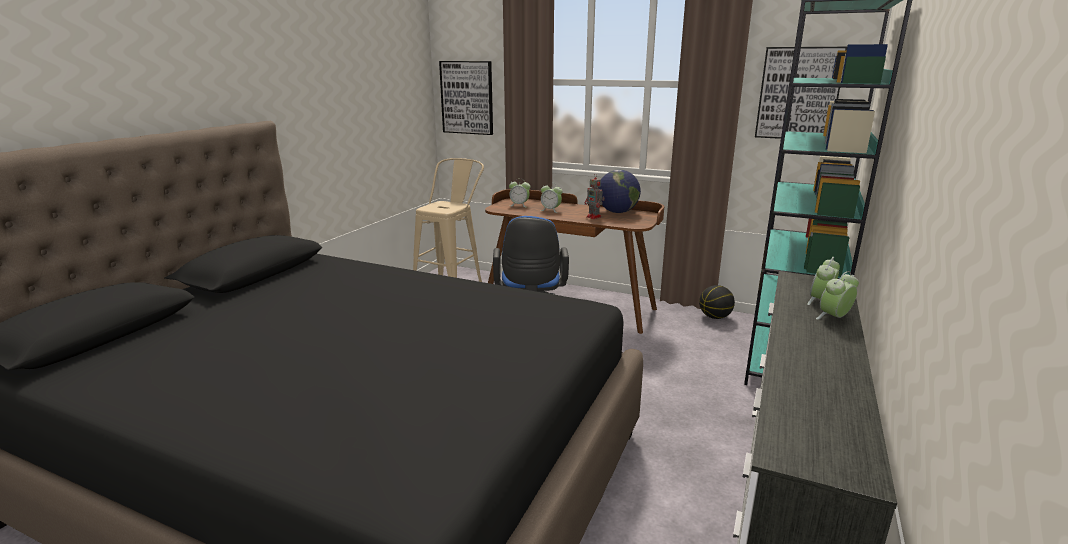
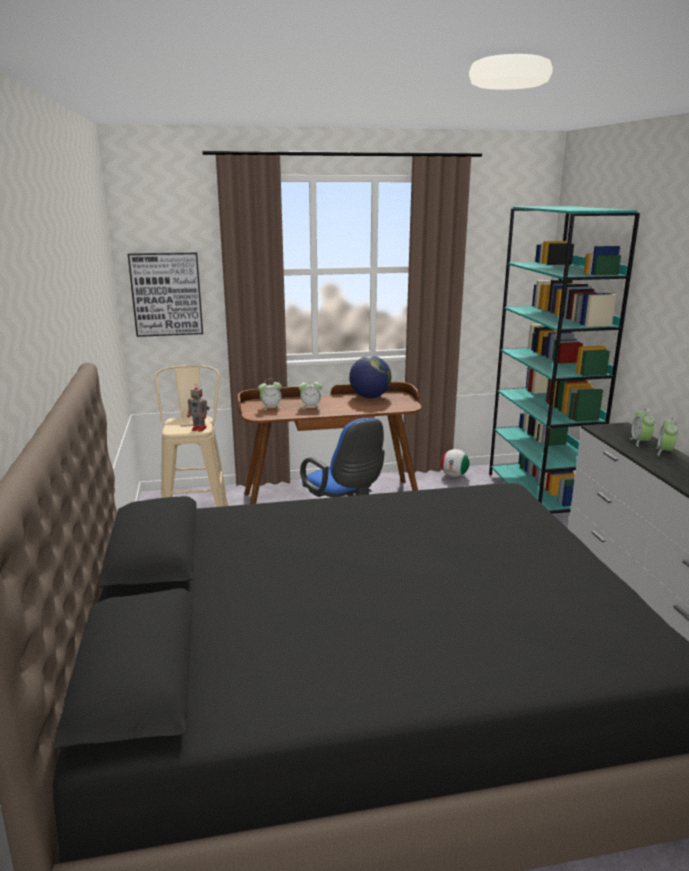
camera: 35 degrees left, 0 degrees up
toy robot [585,175,604,219] -> toy robot moved to [187,383,210,432]
basketball [699,285,735,319] -> football [441,449,469,477]
picture [755,47,847,139] -> none

